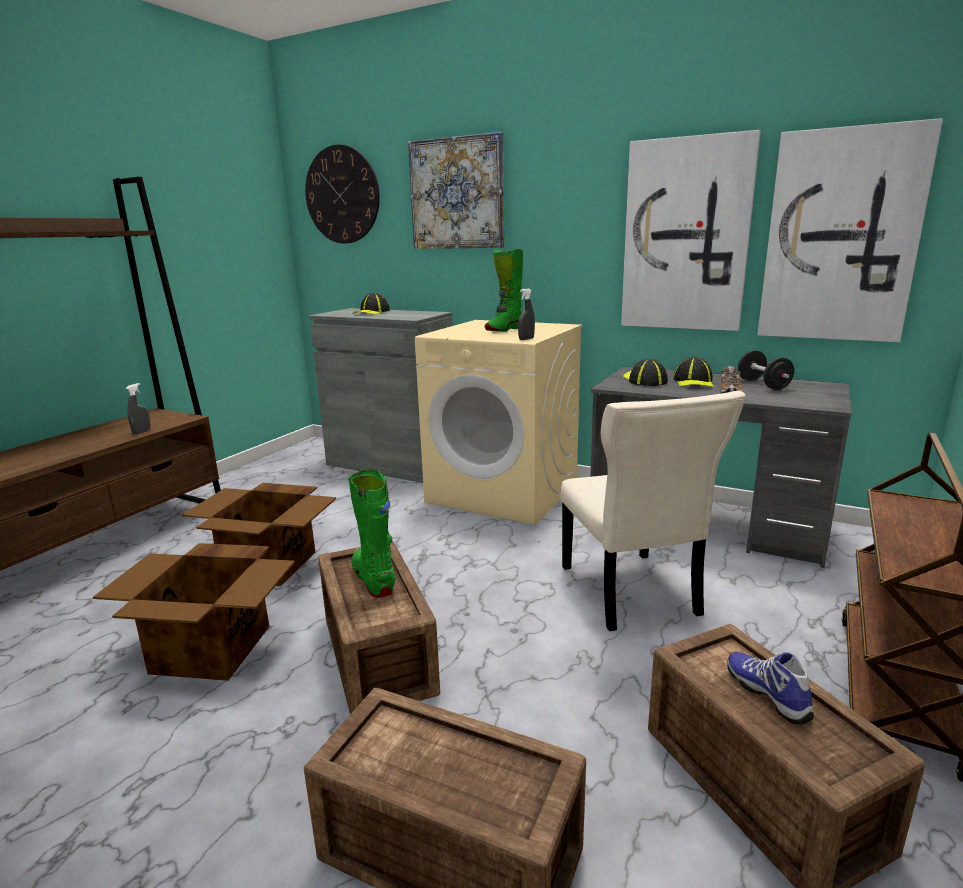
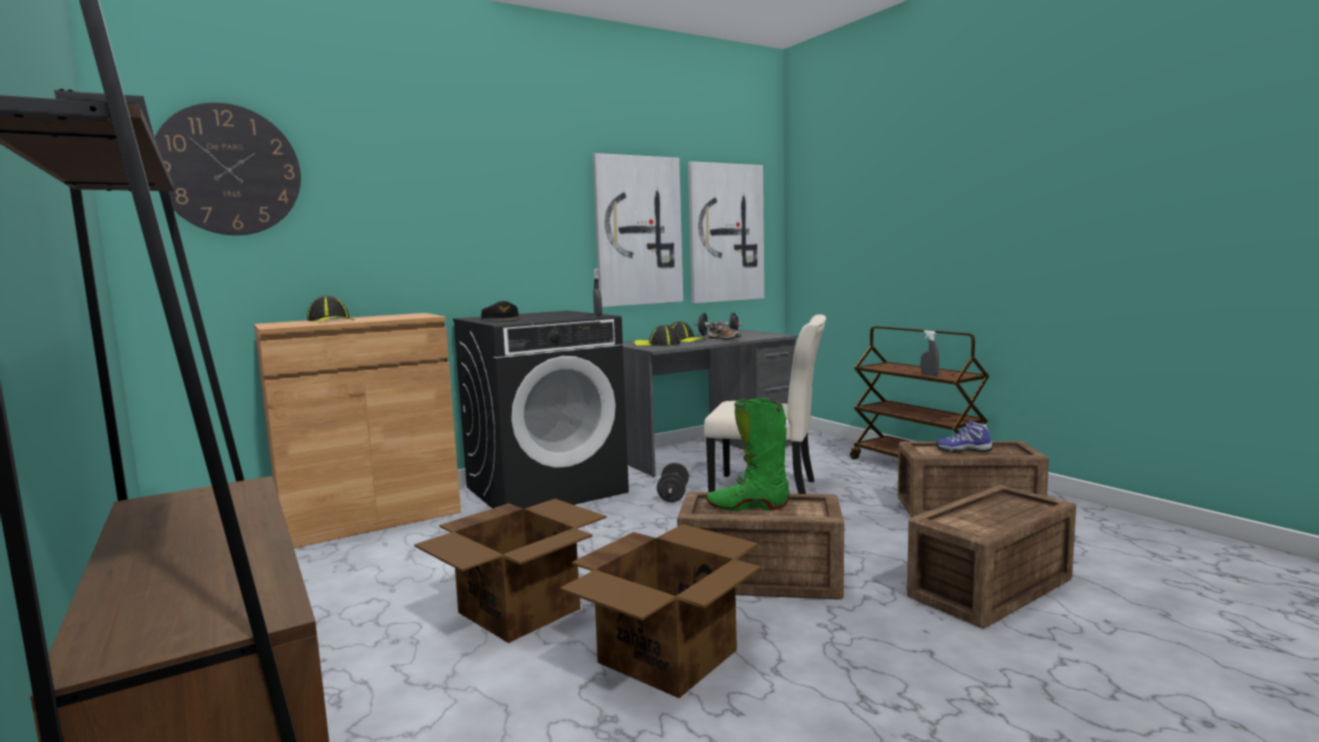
camera: 60 degrees left, 10 degrees down
grey spray bottle [126,383,151,435] -> grey spray bottle moved to [920,330,939,376]
grey cabinet [310,308,453,483] -> brown cabinet [254,313,461,548]
picture [408,132,504,249] -> none
beige washing machine [415,320,582,525] -> black washing machine [453,311,629,509]
green boot [484,249,523,332] -> none
none -> black cap [481,301,520,322]
none -> black dumbbell [657,463,689,502]

